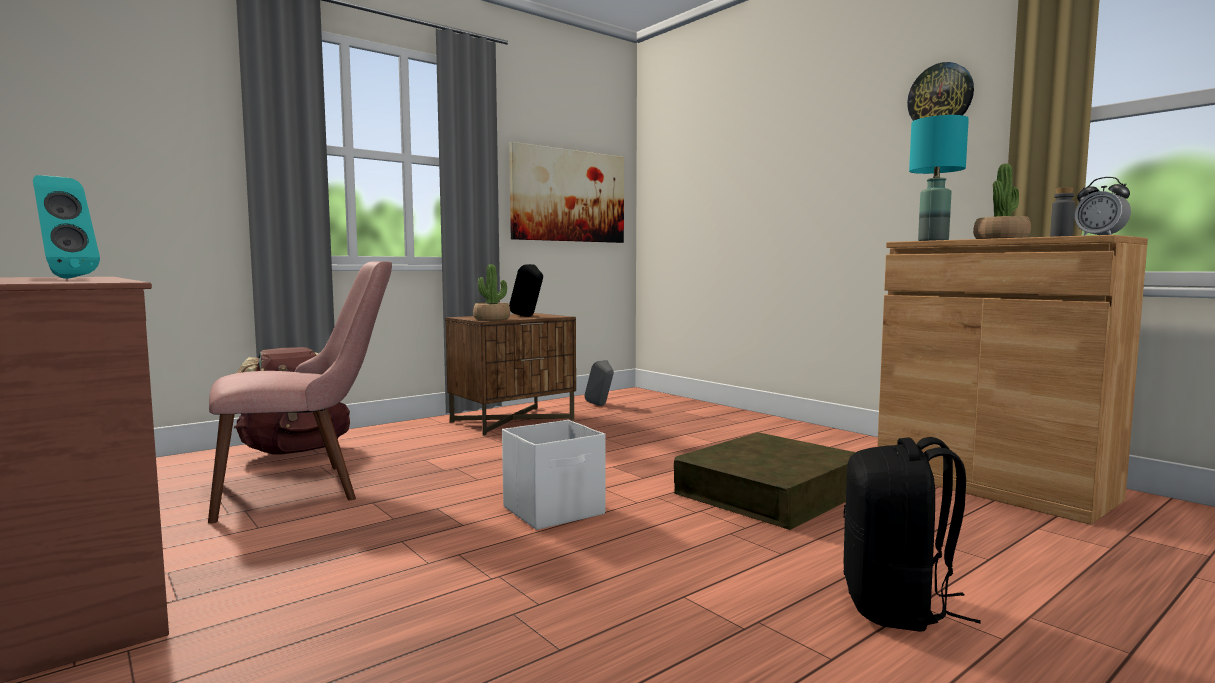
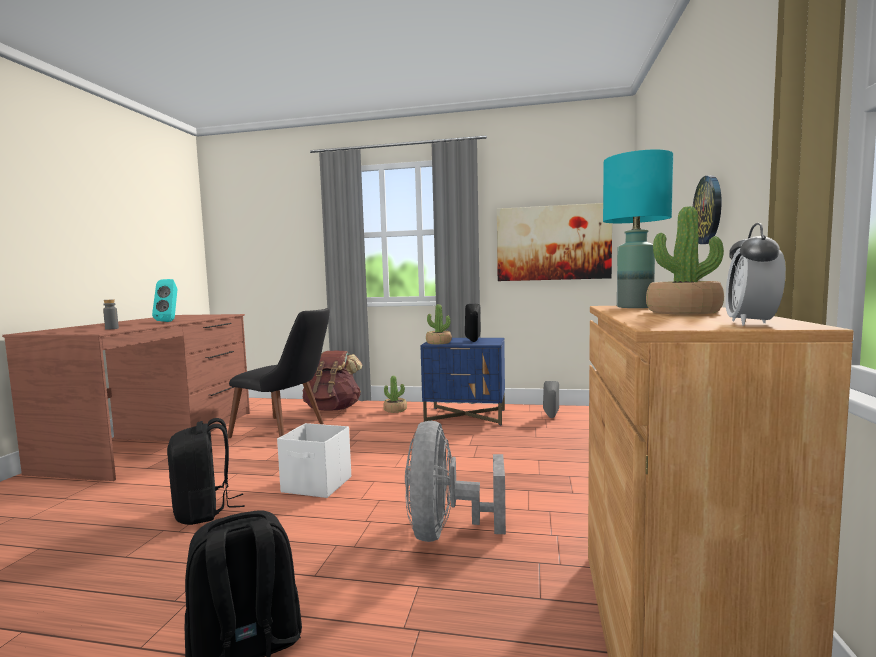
camera: 50 degrees right, 0 degrees up
pink chair [208,261,392,524] -> black chair [228,308,330,438]
brown nightstand [445,313,576,436] -> blue nightstand [420,338,505,425]
brown storage box [674,432,856,530] -> grey fan [405,421,506,542]
wall clock [907,62,974,121] -> wall clock moved to [693,175,721,244]
grey bottle [1050,187,1075,237] -> grey bottle moved to [103,300,119,330]
none -> black backpack [167,418,245,525]
none -> potted plant [383,376,407,413]

